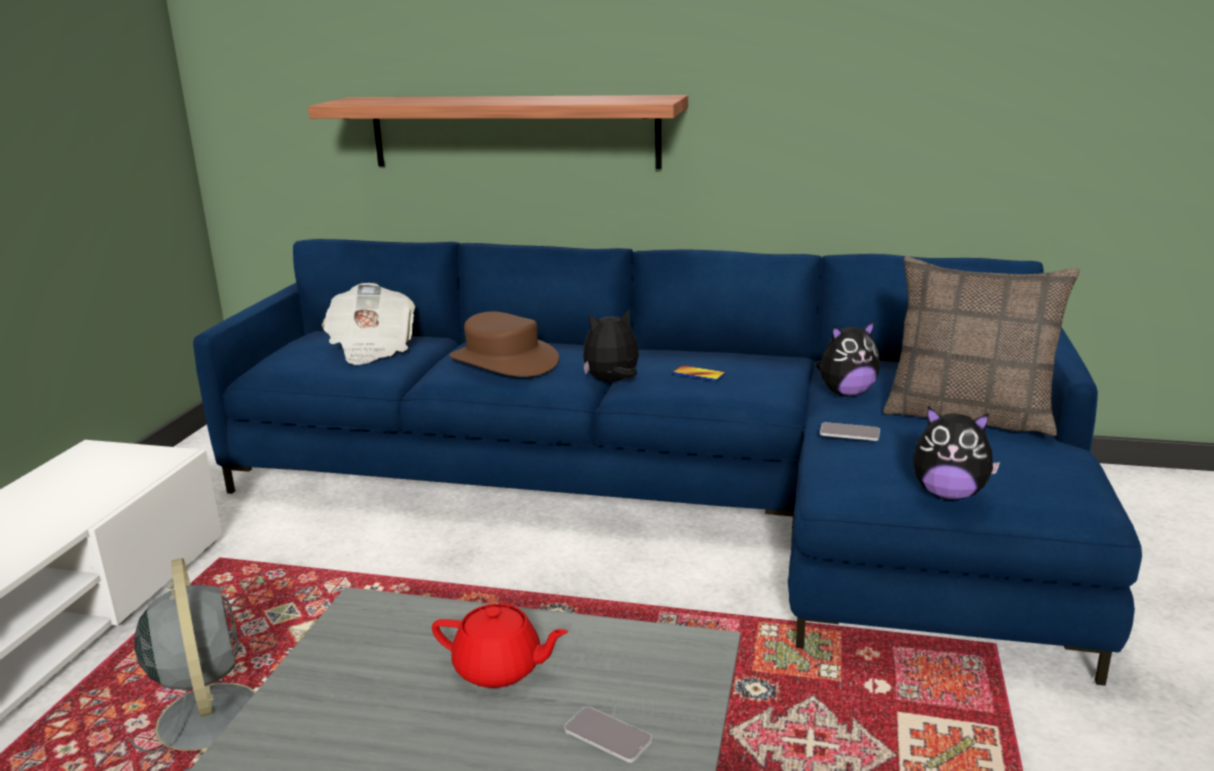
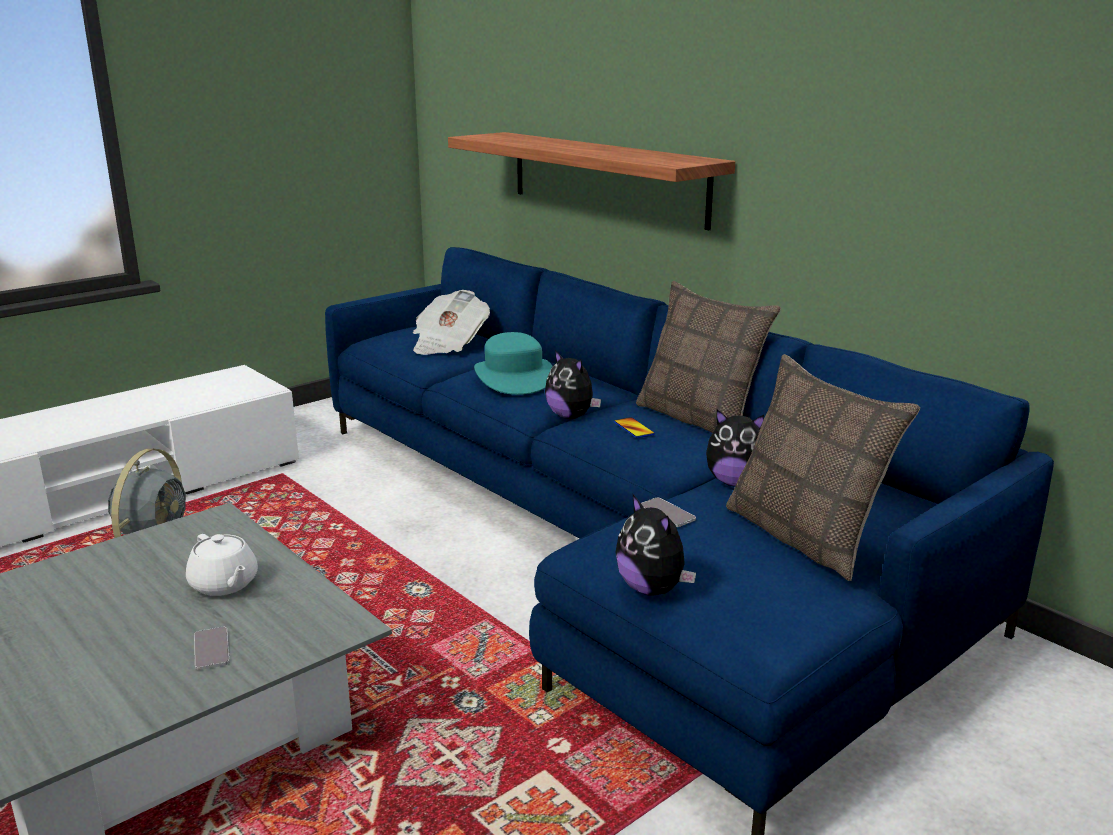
camera: 35 degrees right, 0 degrees up
red teapot [432,604,568,688] -> white teapot [186,534,258,596]
brown hat [449,312,559,377] -> turquoise hat [474,332,553,395]
plush toy [583,309,639,382] -> plush toy turned 150 degrees counterclockwise [545,350,601,419]
none -> pillow [636,281,781,433]

